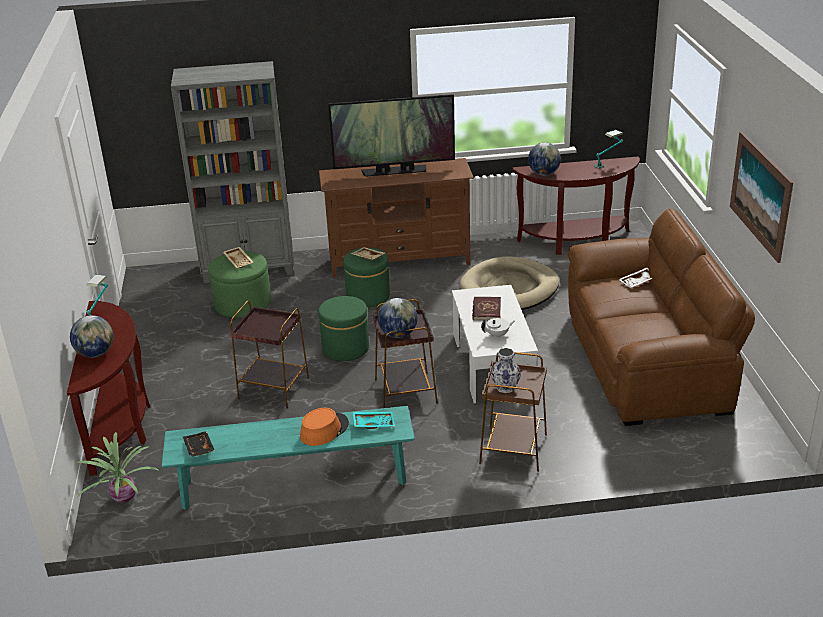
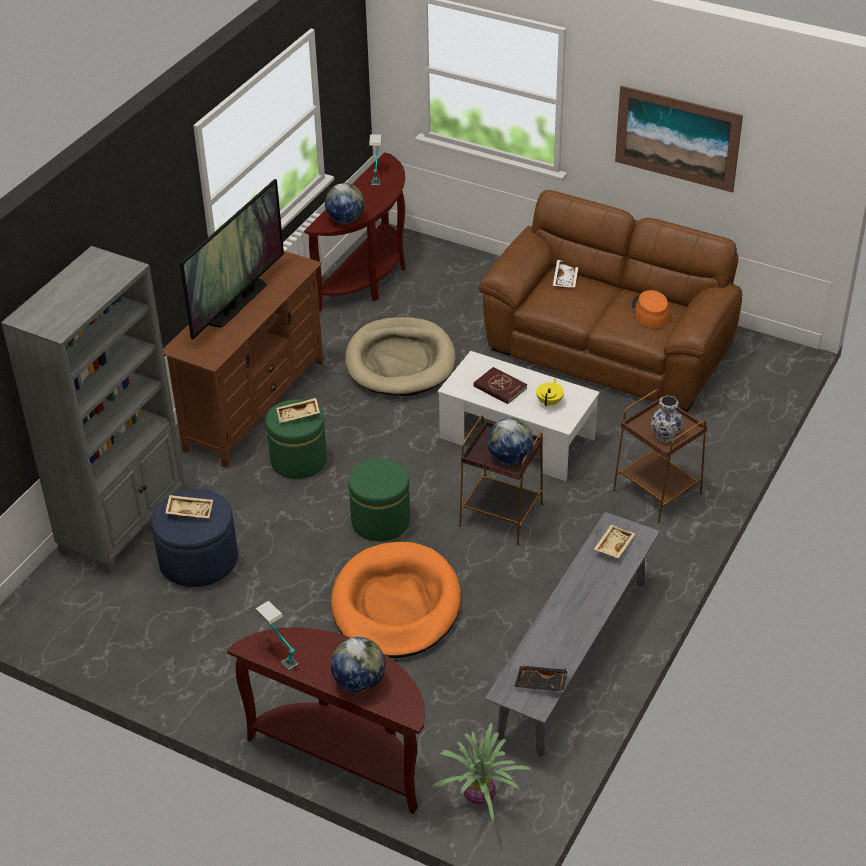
camera: 55 degrees left, 10 degrees up
turquoise bench [162,406,415,510] -> grey bench [485,512,660,757]
green ottoman [208,251,271,318] -> blue ottoman [151,489,238,587]
brown side table [230,301,309,408] -> orange dog bed [331,542,461,658]
orange hat [300,408,349,446] -> orange hat moved to [632,290,670,328]
turquoise tray [352,412,395,429] -> beige tray [594,525,635,558]
white teapot [481,318,515,339] -> yellow teapot [536,378,564,406]

